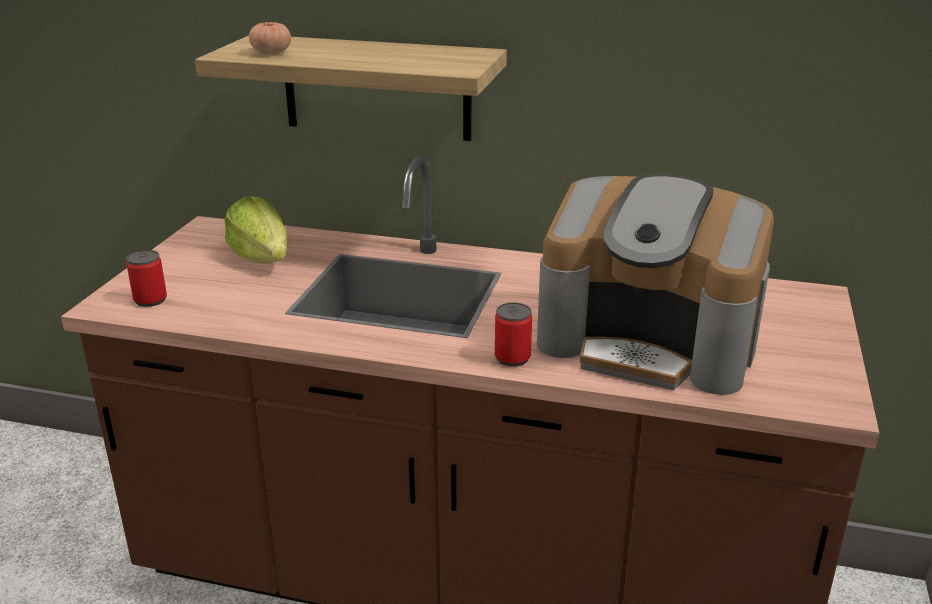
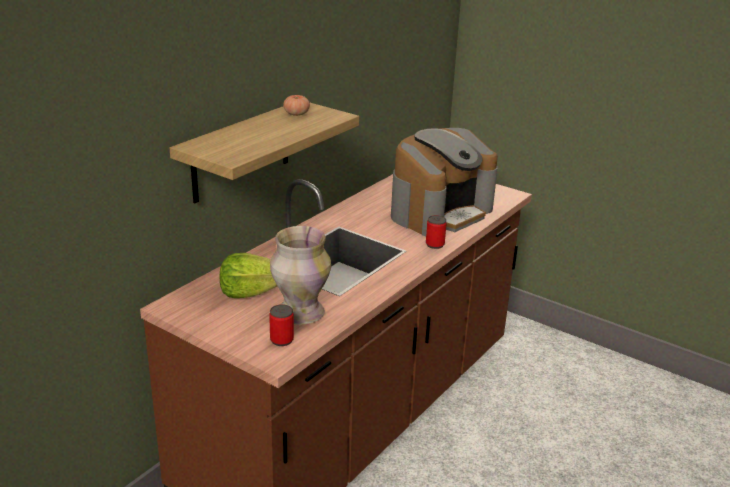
camera: 70 degrees left, 0 degrees up
tomato [249,21,291,54] -> tomato moved to [283,95,310,116]
none -> vase [270,226,331,324]

